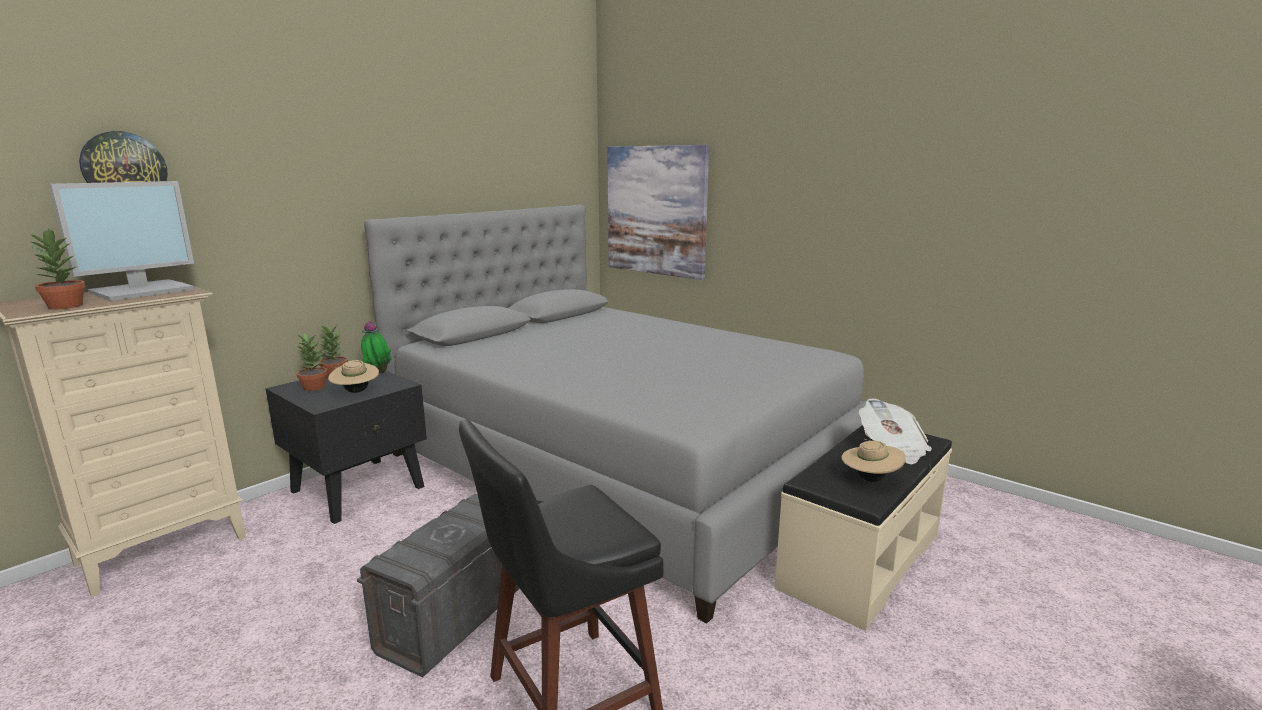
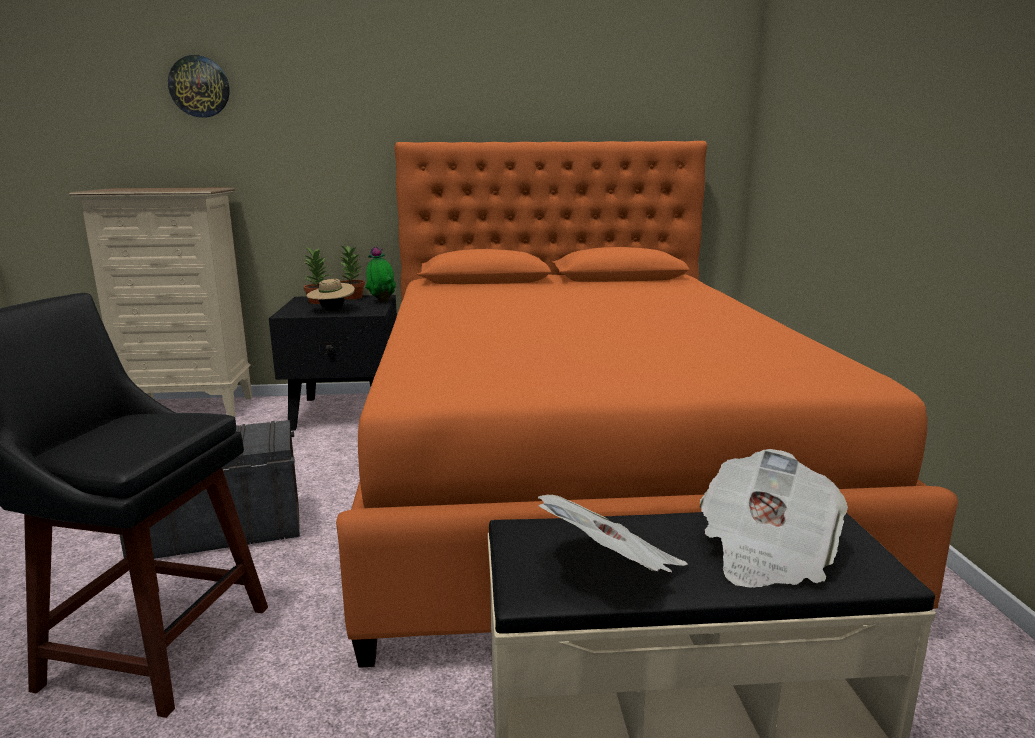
camera: 45 degrees right, 0 degrees up
potted plant [30,228,86,309] -> none
monitor [49,181,194,301] -> none
grey bed [364,205,867,624] -> orange bed [336,141,958,668]
picture [607,145,709,280] -> none
beige hat [841,436,906,482] -> newspaper [538,495,688,572]

